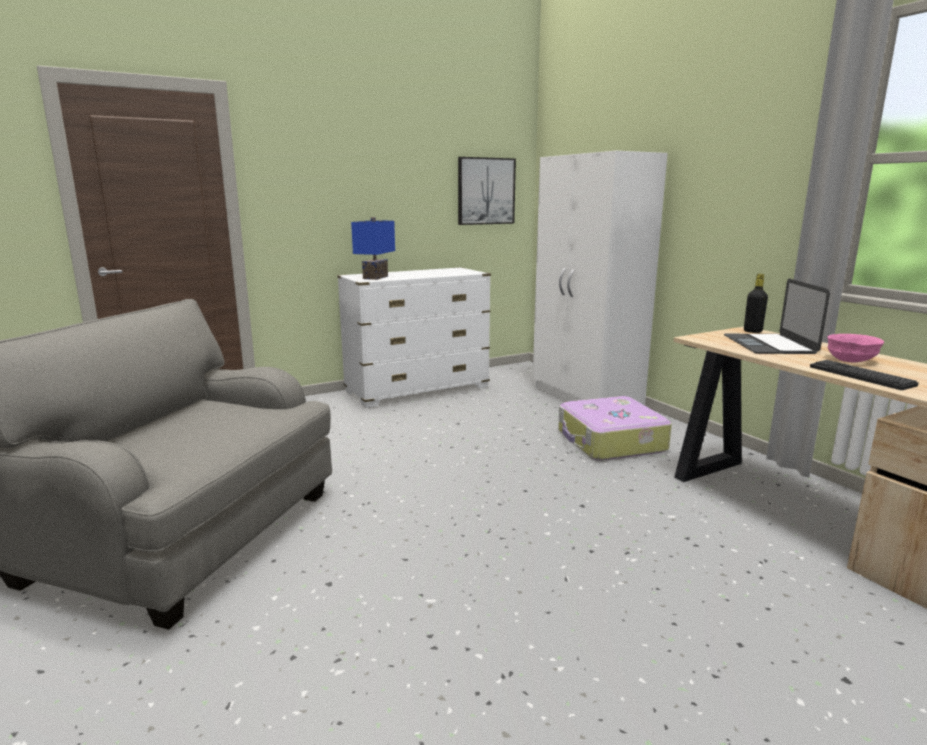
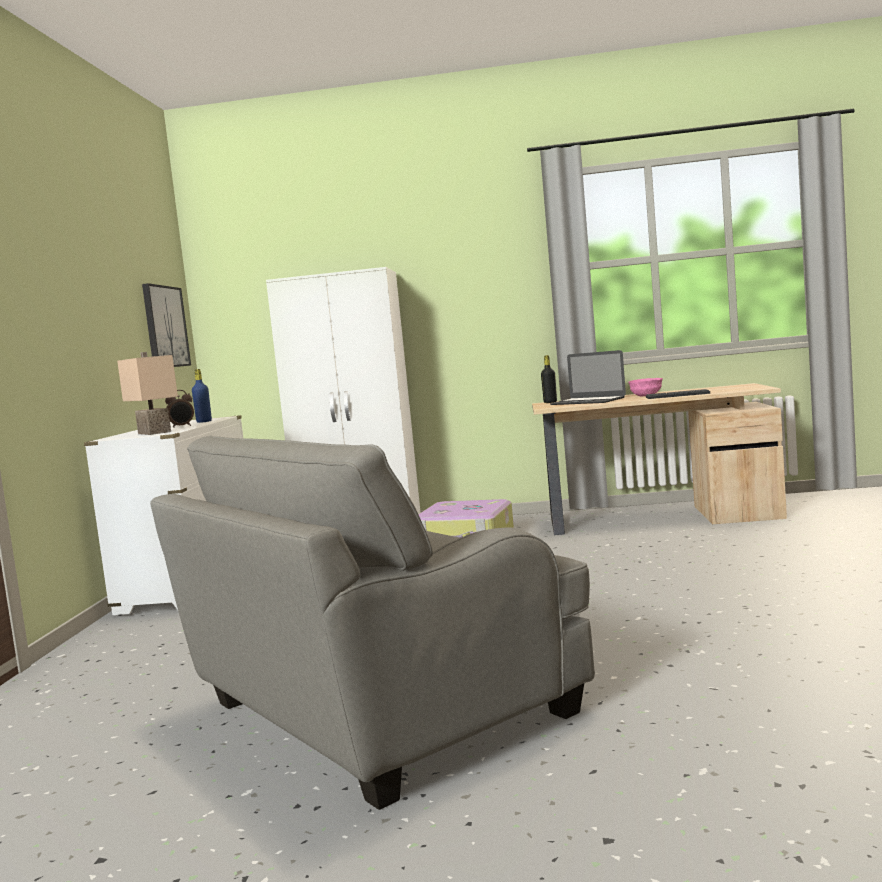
camera: 55 degrees left, 10 degrees down
blue table lamp [351,217,395,280] -> beige table lamp [117,352,178,435]
none -> alarm clock [165,390,194,428]
none -> blue bottle [192,369,212,423]

